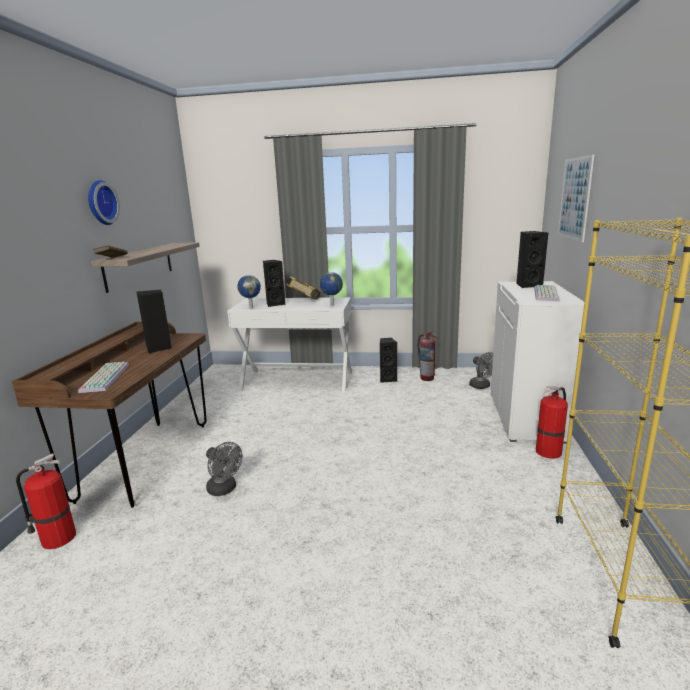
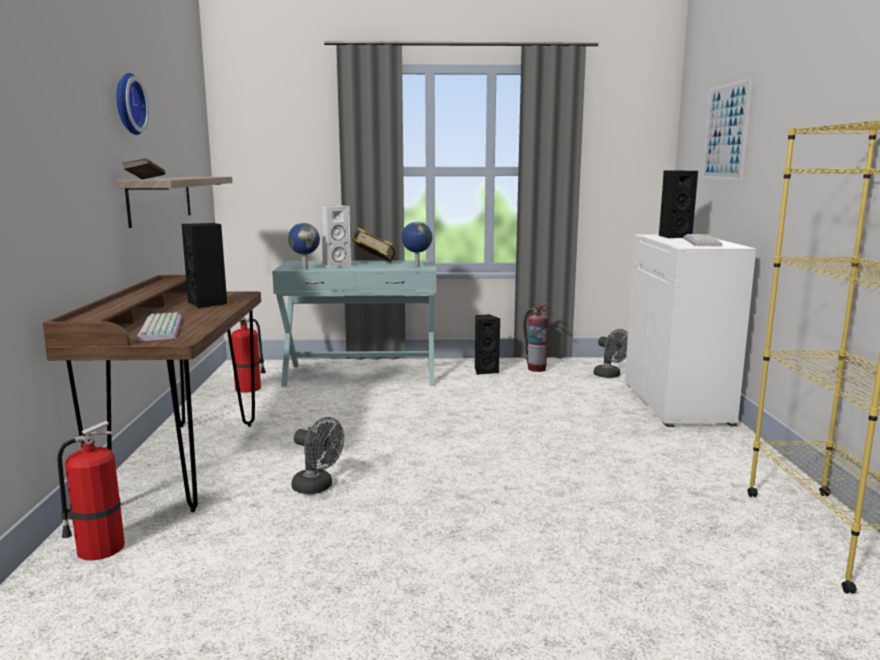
camera: 10 degrees left, 5 degrees down
white console table [227,297,352,393] -> turquoise console table [272,260,437,387]
black speaker [263,260,285,307] -> white speaker [321,205,351,268]
fire extinguisher [536,387,568,459] -> fire extinguisher moved to [231,317,266,393]

